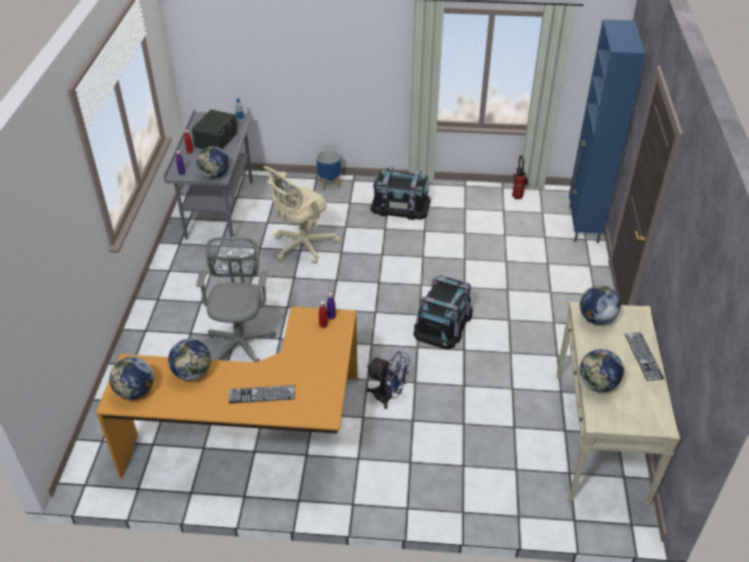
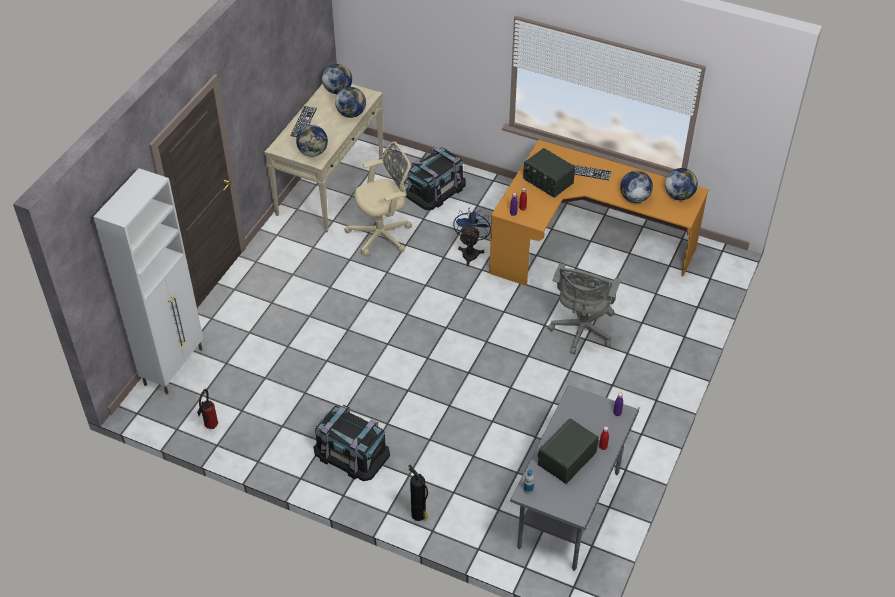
camera: 160 degrees left, 5 degrees up
globe [197,146,229,179] -> globe moved to [322,64,352,94]
beige office chair [263,166,340,264] -> beige office chair moved to [344,141,412,256]
planter [316,149,341,190] -> fire extinguisher [408,465,428,521]
blue fan [367,351,411,409] -> blue fan turned 60 degrees clockwise [453,207,491,266]
black storage box [414,275,473,350] -> black storage box moved to [406,147,466,210]
blue cabinet [569,19,646,243] -> white cabinet [93,168,203,394]
none -> radio [523,148,575,198]

